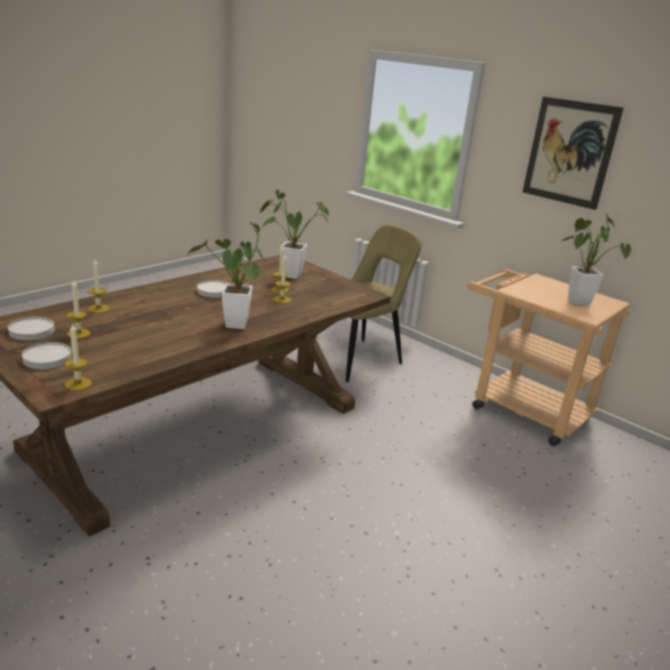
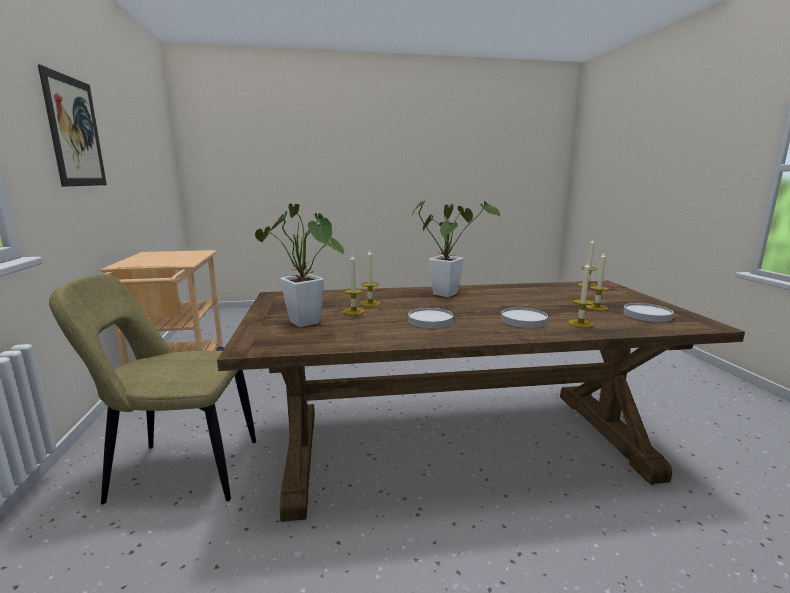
camera: 140 degrees left, 10 degrees down
white plate [22,342,72,369] -> white plate moved to [501,308,548,328]
potted plant [562,214,631,305] -> none

